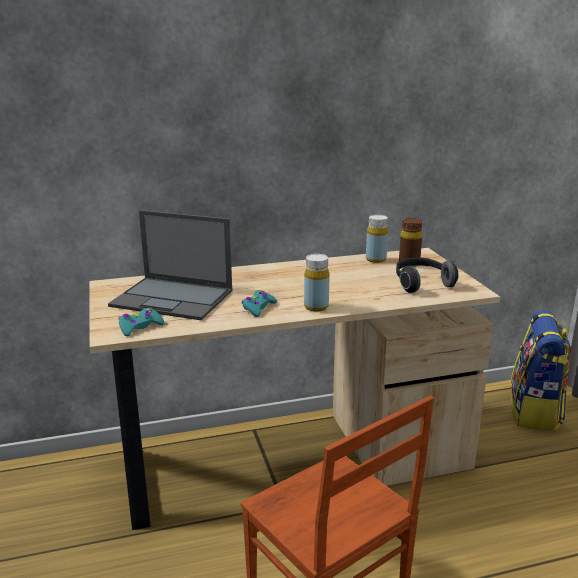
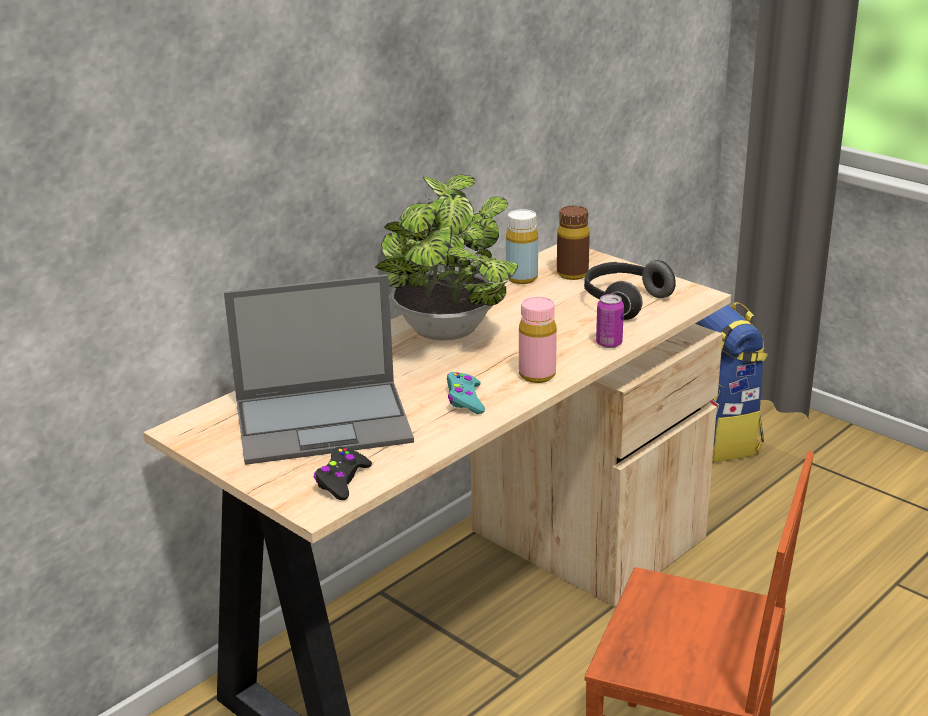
camera: 30 degrees left, 5 degrees up
turquoise game controller [118,308,165,336] -> black game controller [314,447,372,500]
yellow bottle [304,254,330,312] -> pink bottle [519,297,557,383]
none -> potted plant [375,175,518,341]
none -> can [596,294,624,348]

